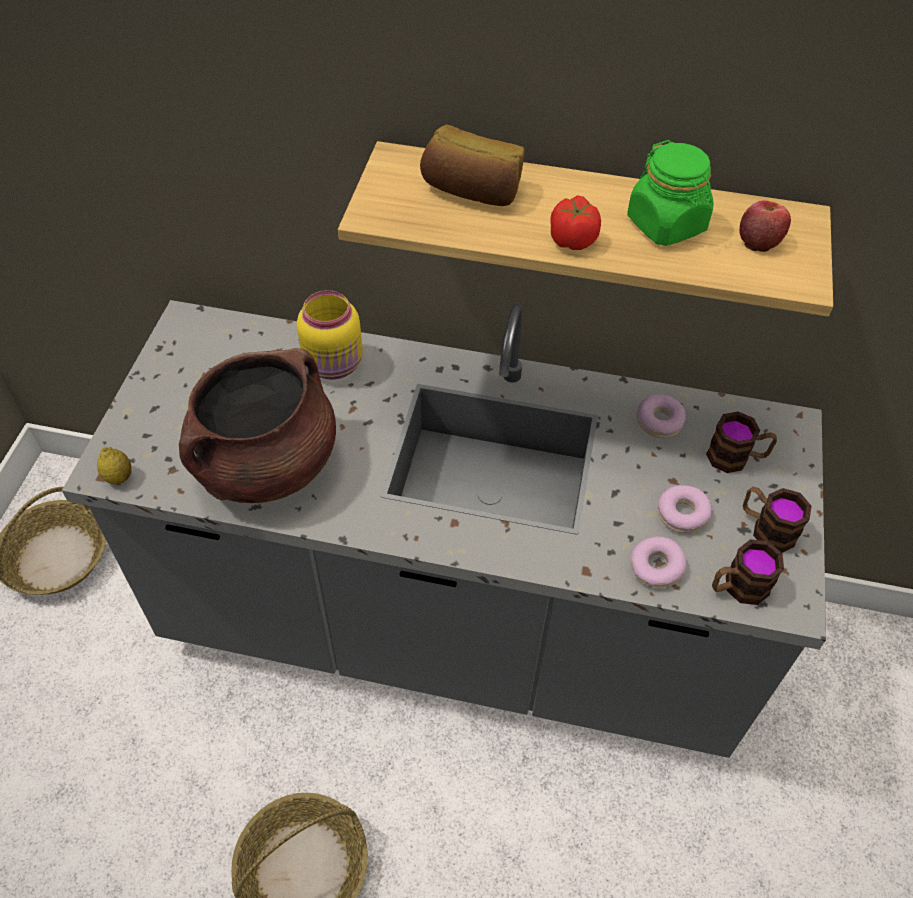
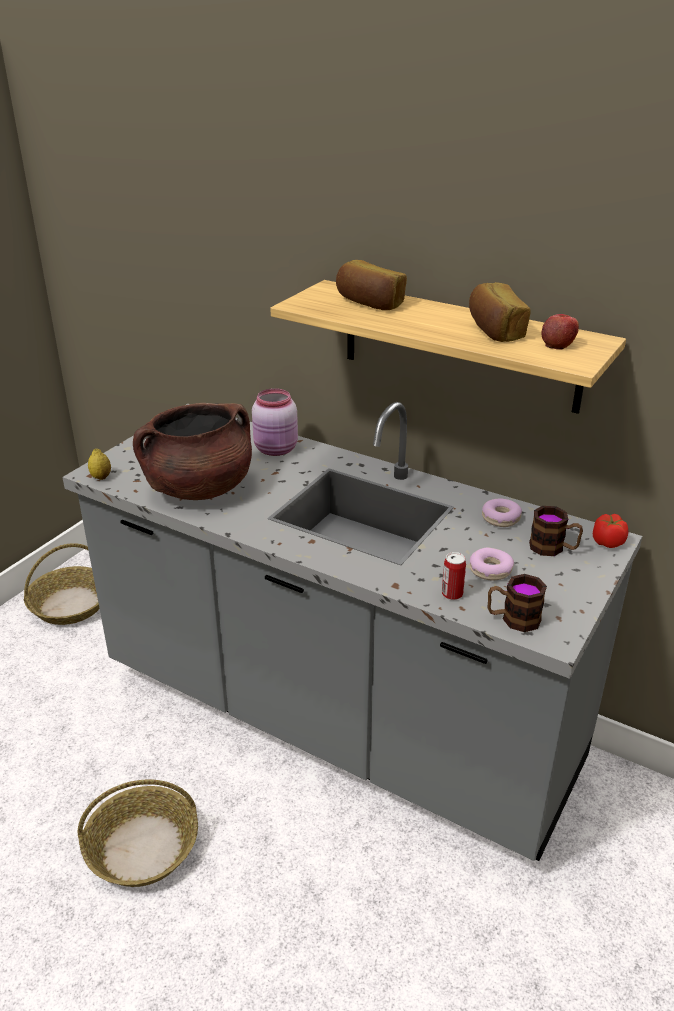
camera: 20 degrees right, 20 degrees down
yellow jar [297,290,363,380] -> pink jar [252,388,298,456]
tomato [550,195,601,250] -> tomato moved to [593,514,628,548]
green jar [627,140,714,246] -> bread [469,282,531,342]
donut [631,536,687,588] -> can [442,552,466,600]
mug [743,487,811,553] -> none

